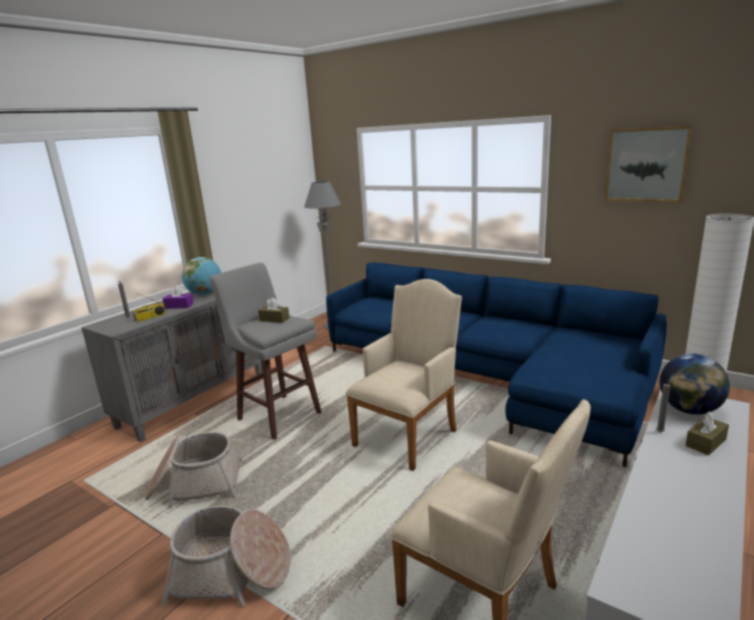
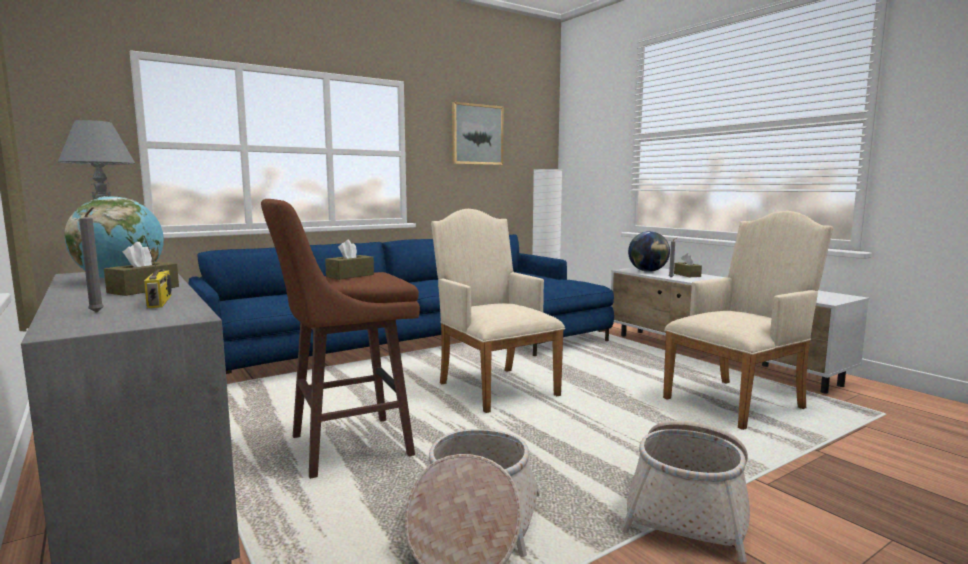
camera: 70 degrees left, 10 degrees down
purple tissue box [163,286,194,309] -> brown tissue box [104,242,179,296]
grey stool [210,263,322,440] -> brown stool [261,199,420,479]

